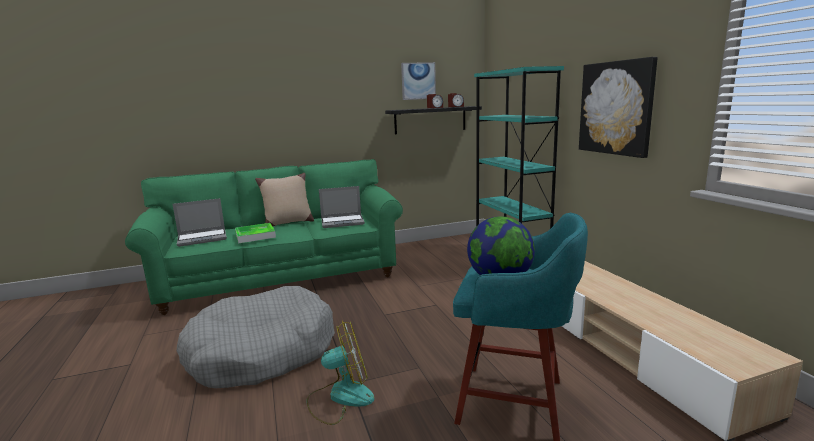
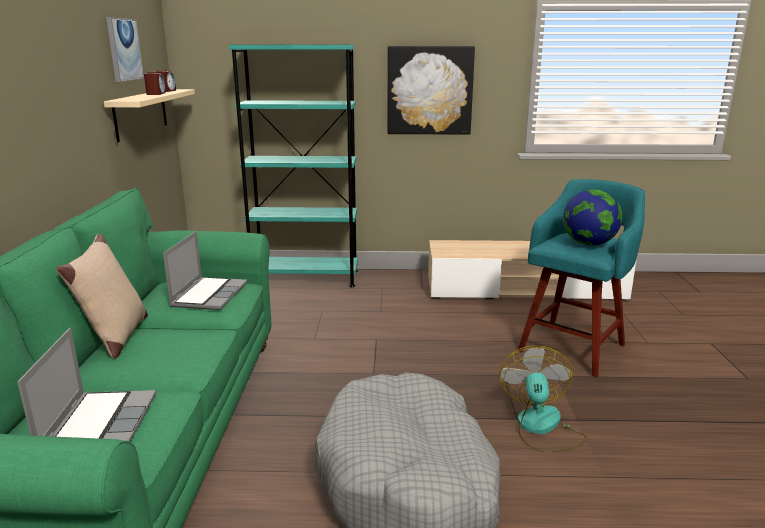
camera: 70 degrees left, 5 degrees up
tray [235,223,276,243] -> none
black shelf [385,106,482,134] -> beige shelf [104,89,195,142]

